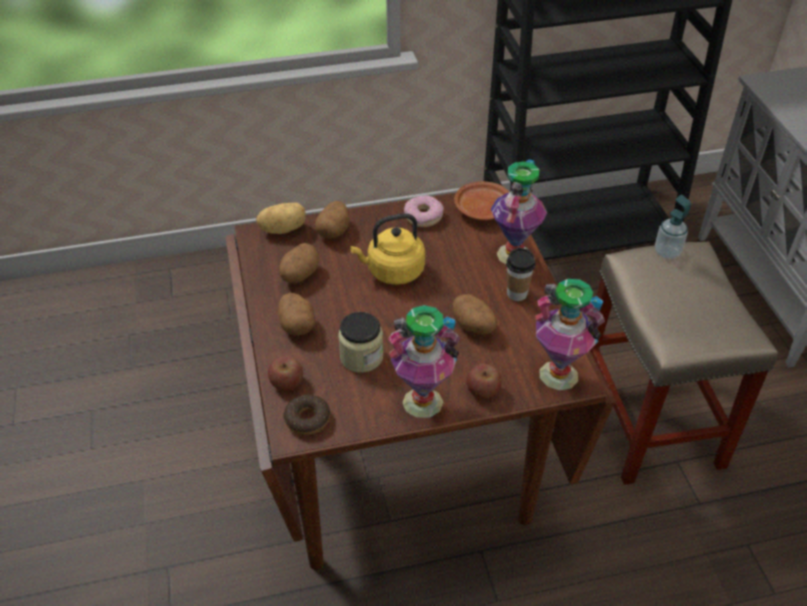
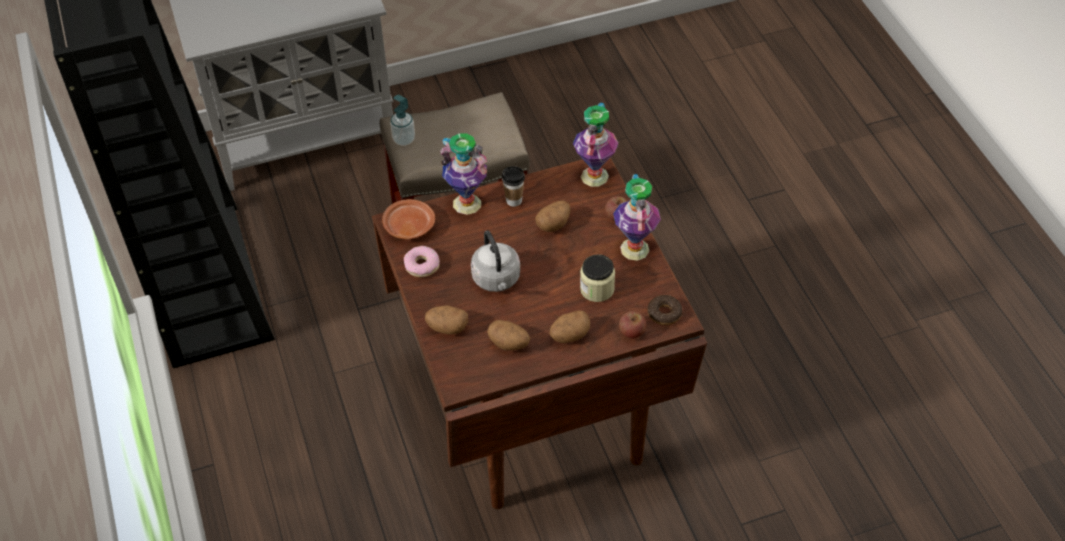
camera: 95 degrees left, 5 degrees up
potato [256,203,306,234] -> none
yellow kettle [350,213,425,285] -> grey kettle [471,230,520,292]

